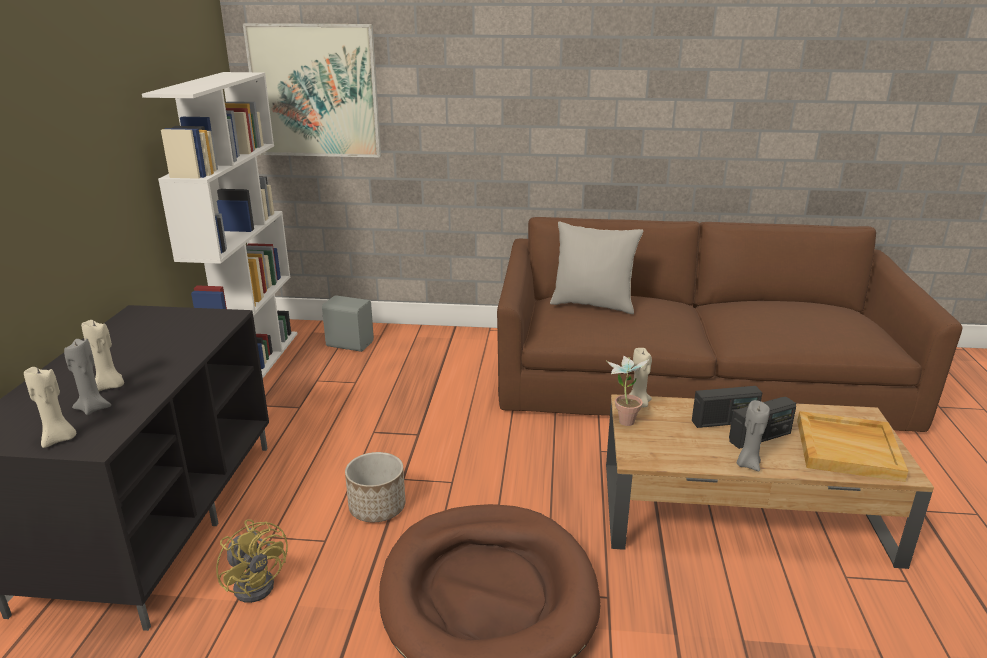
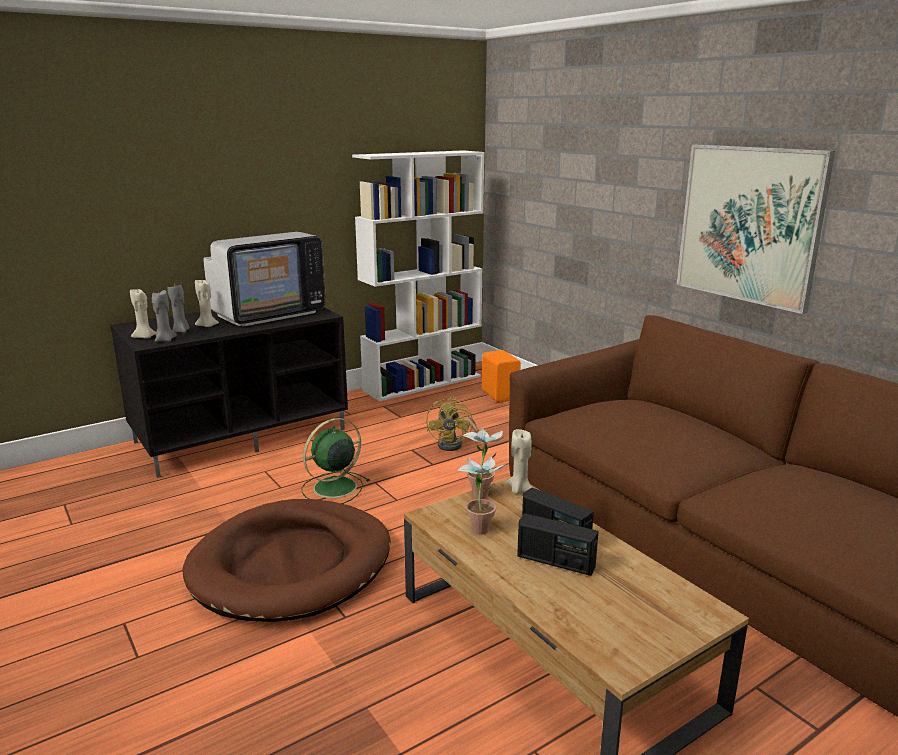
camera: 50 degrees right, 5 degrees down
yellow fan [216,519,288,603] -> yellow fan moved to [426,397,478,451]
picture [243,23,381,157] -> picture moved to [677,145,835,314]
grey speaker [322,295,374,352] -> orange speaker [482,350,521,402]
planter [345,452,405,522] -> green fan [301,418,370,504]
grey pillow [550,221,643,314] -> none
grey candle [737,400,770,471] -> grey candle moved to [152,290,177,342]
beige tray [797,411,908,482] -> none
none -> television [203,232,326,326]
none -> potted plant [457,456,505,535]

